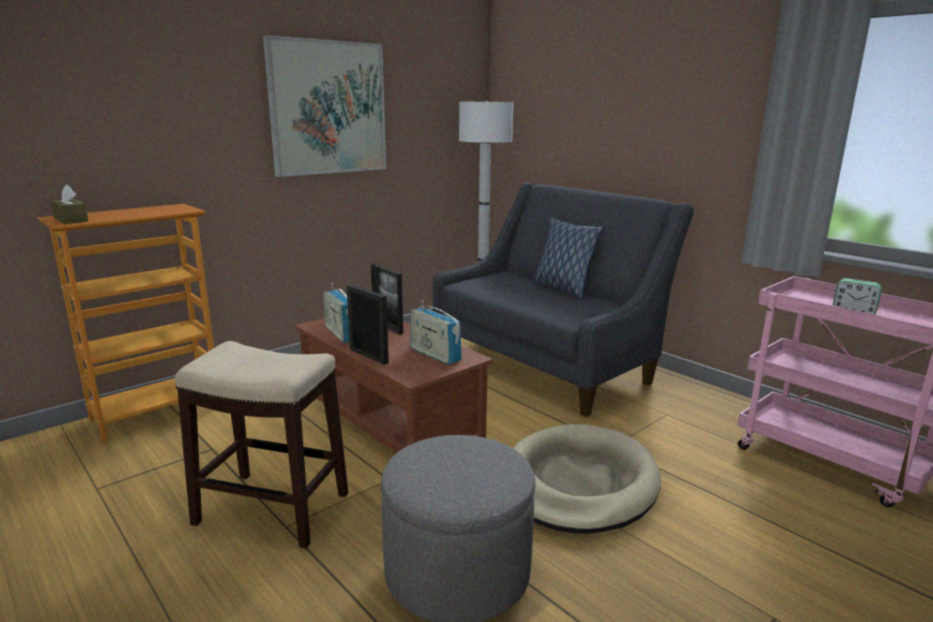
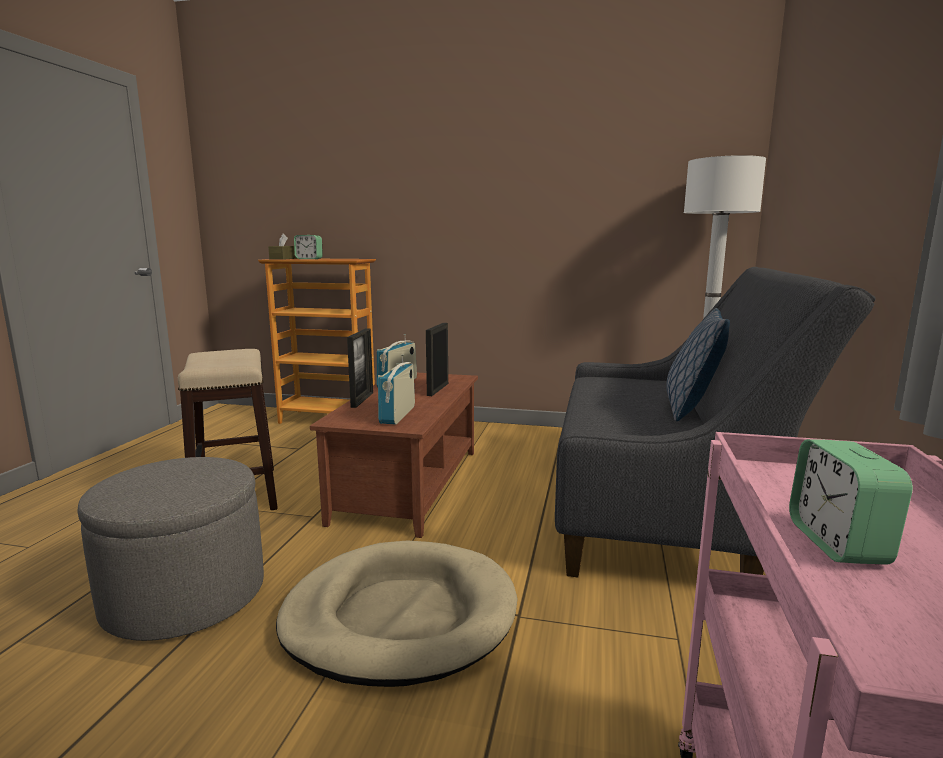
camera: 55 degrees right, 5 degrees down
picture [263,35,386,177] -> none
none -> alarm clock [294,235,323,259]

